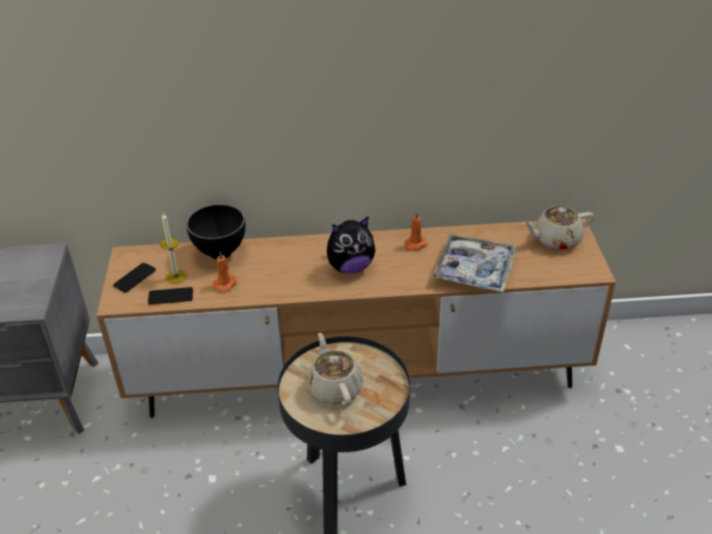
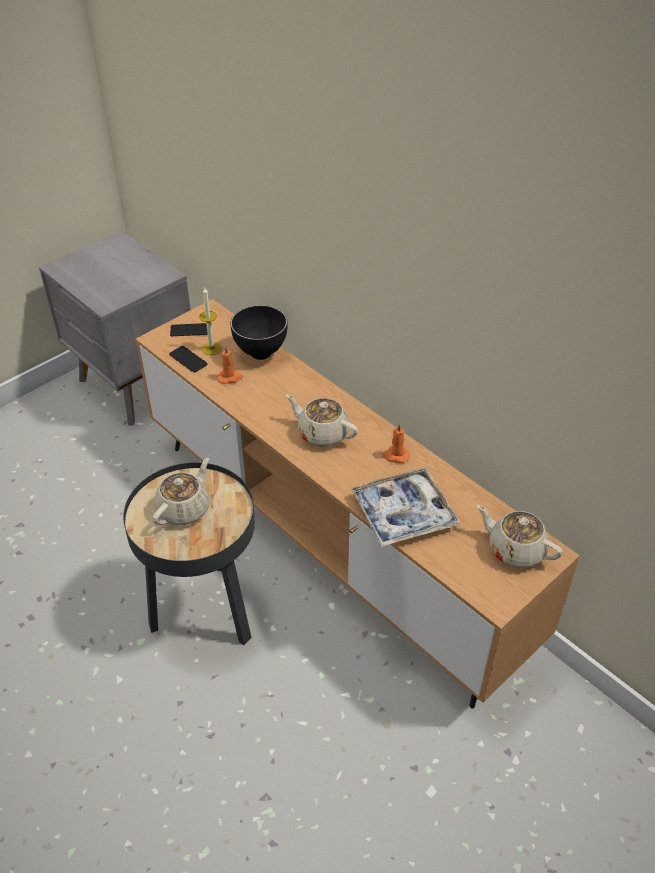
camera: 50 degrees right, 5 degrees up
plush toy [327,216,375,274] -> beige teapot [286,394,358,447]

